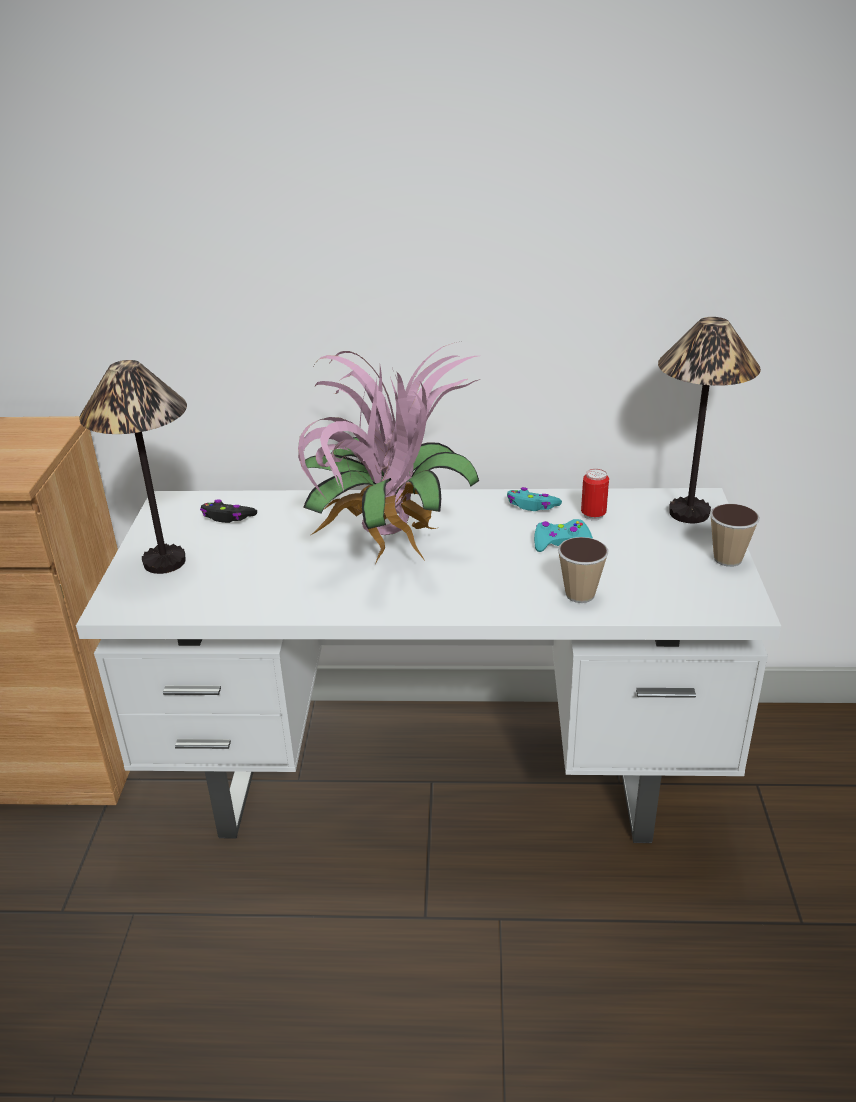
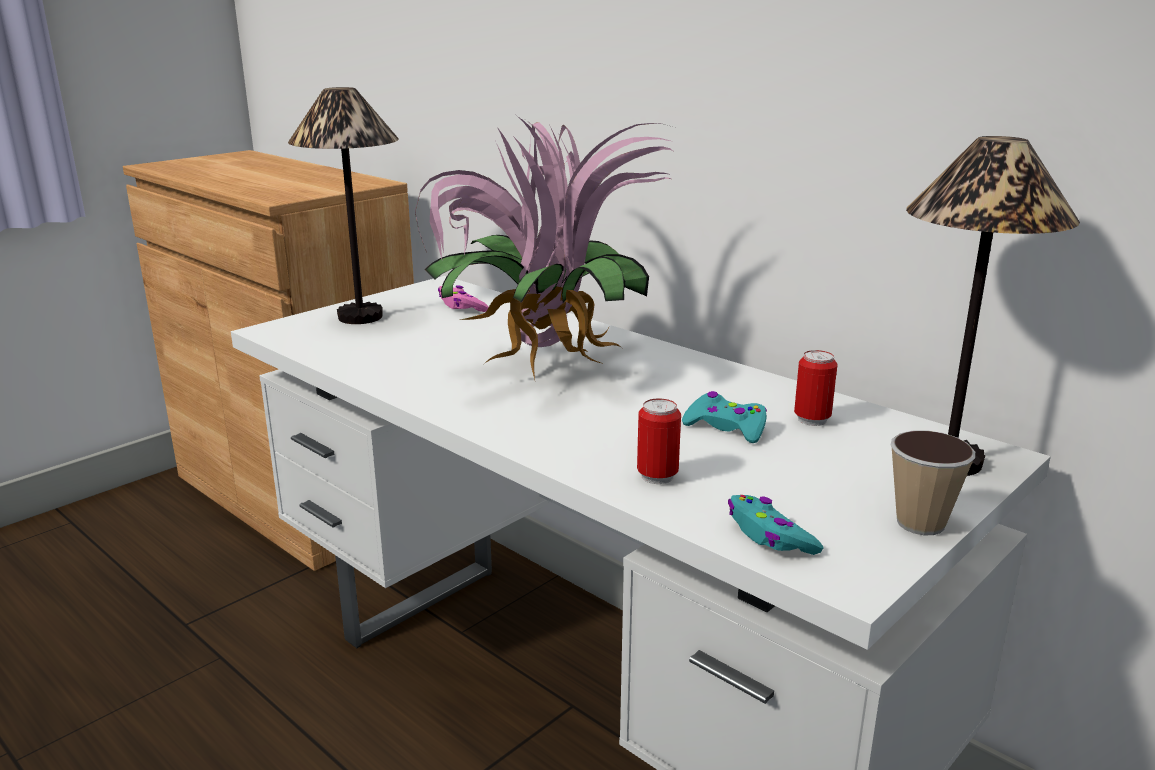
camera: 40 degrees right, 10 degrees down
black game controller [200,499,257,523] -> pink game controller [438,285,489,312]
turquoise game controller [507,487,562,511] -> turquoise game controller moved to [728,495,823,555]
cup [558,537,609,603] -> can [637,399,681,484]

